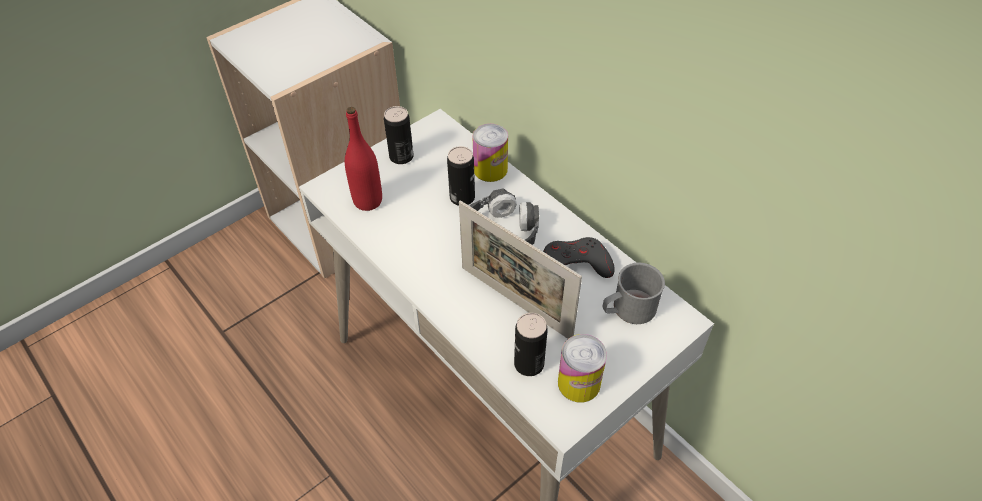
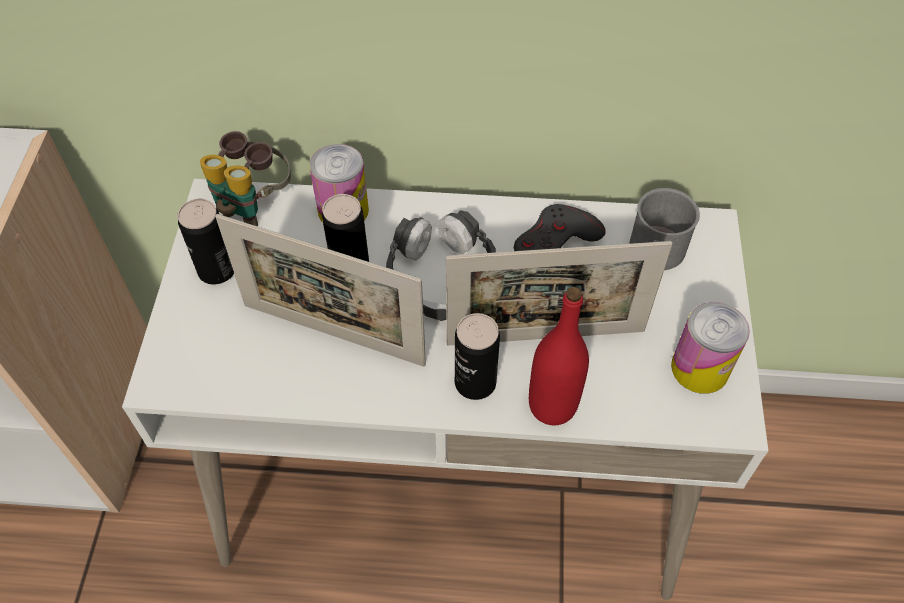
camera: 45 degrees left, 5 degrees up
red bottle [345,107,382,211] -> red bottle moved to [529,287,589,425]
can [514,313,548,376] -> can moved to [455,313,500,400]
none -> binoculars [200,131,291,226]
none -> picture frame [215,214,426,367]

